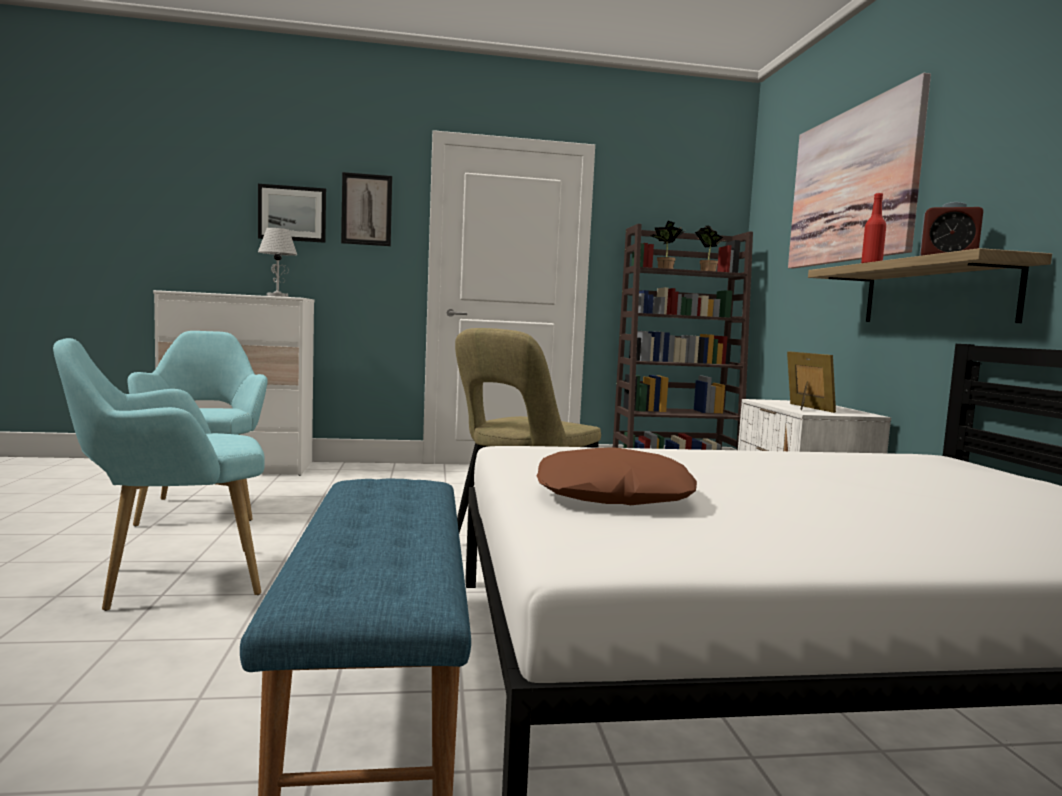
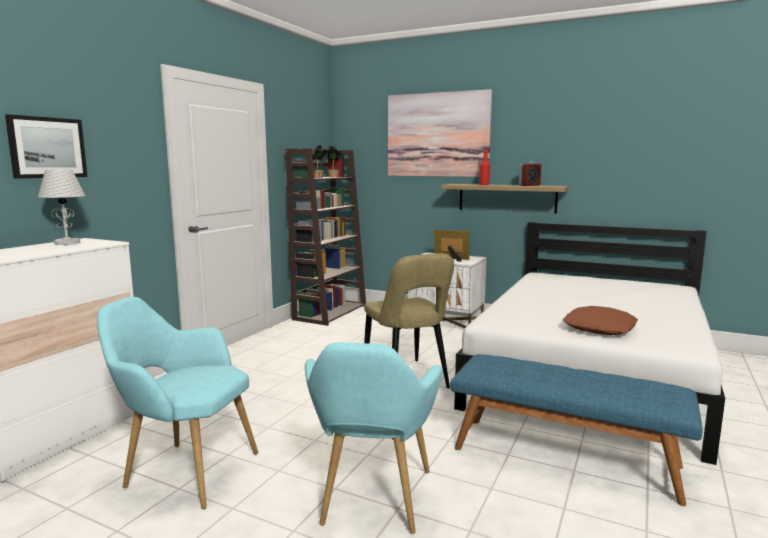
camera: 55 degrees left, 5 degrees up
picture [341,172,392,246] -> none

